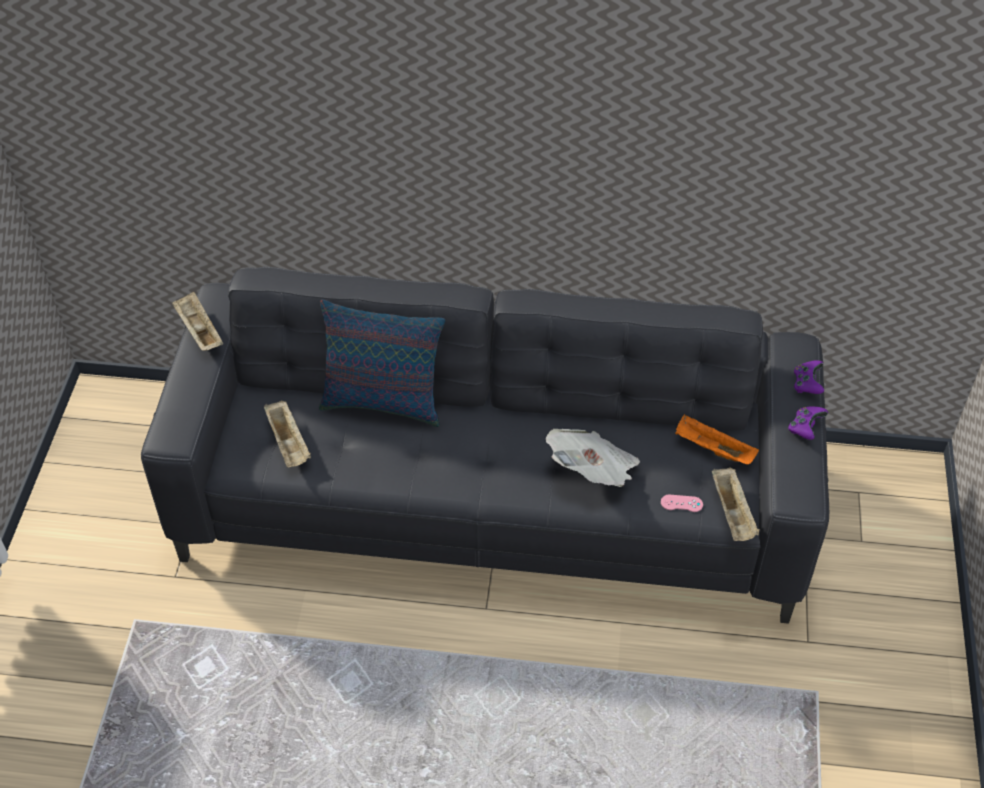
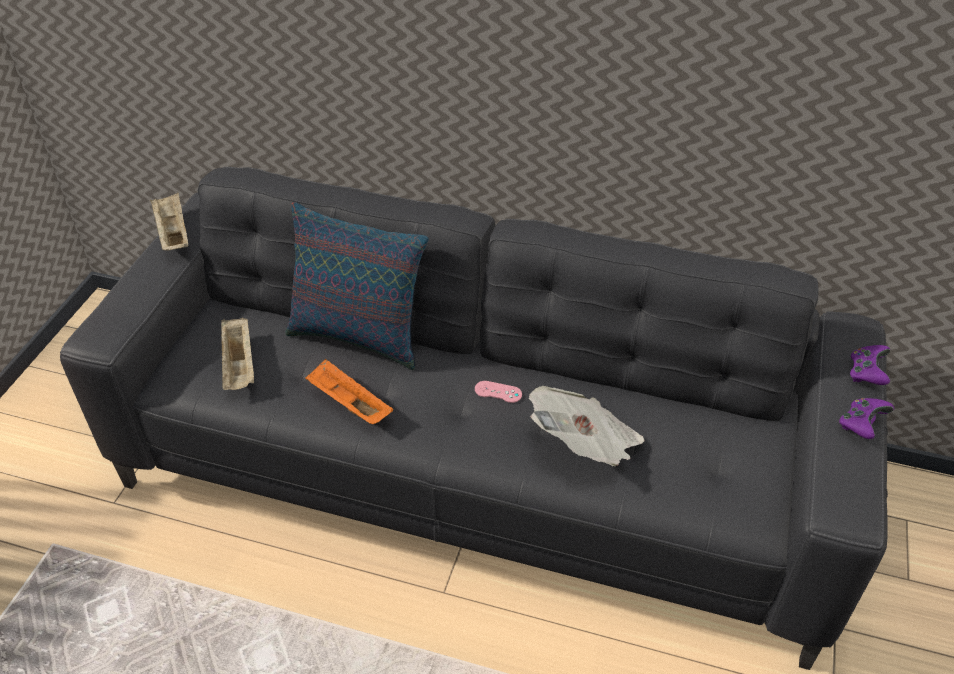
camera: 10 degrees right, 5 degrees down
pink game controller [661,495,703,512] -> pink game controller moved to [475,381,522,403]
orange tray [675,414,759,465] -> orange tray moved to [305,359,393,424]
beige tray [712,467,759,541] -> none

